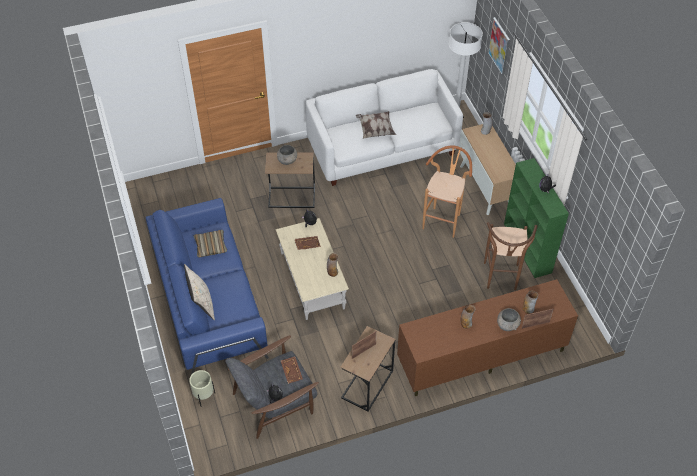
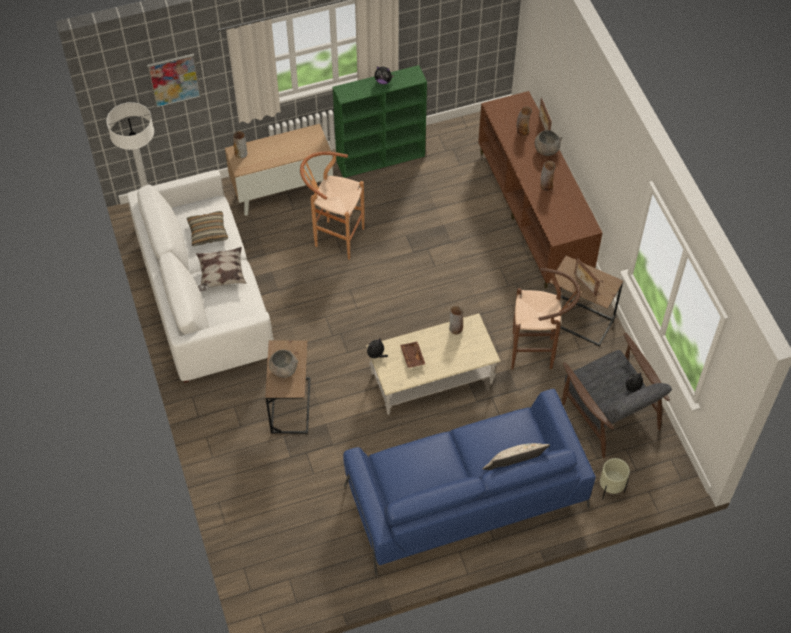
camera: 90 degrees left, 5 degrees up
pillow [194,230,227,257] -> pillow moved to [187,211,228,247]
brown tray [281,356,303,384] -> none
brown stool [484,222,537,290] -> brown stool moved to [511,268,580,370]

